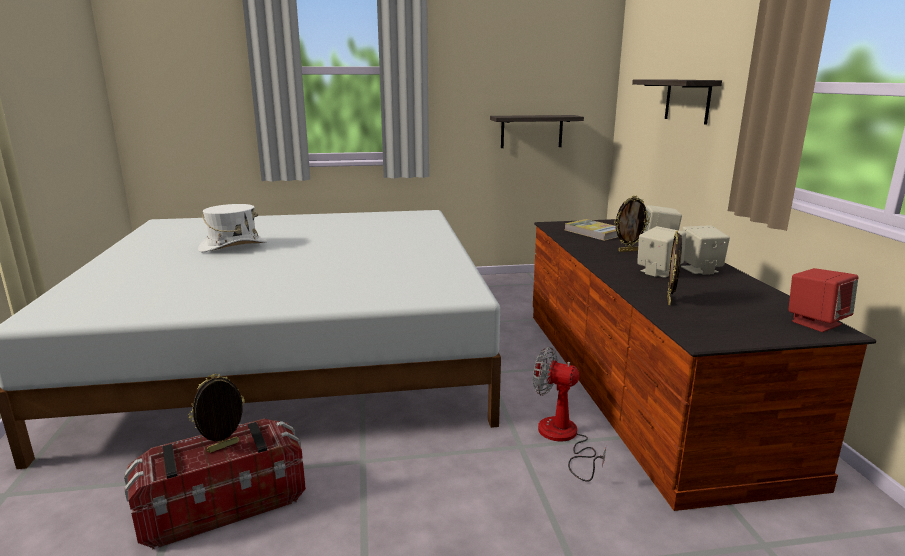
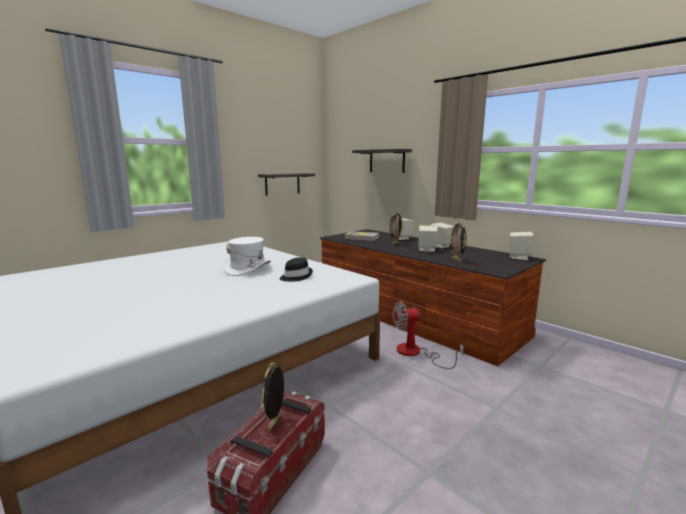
camera: 35 degrees left, 5 degrees down
white hat [198,204,268,252] -> white hat moved to [223,237,271,276]
red speaker [788,268,858,332] -> beige speaker [510,232,534,260]
none -> black hat [280,257,313,282]

